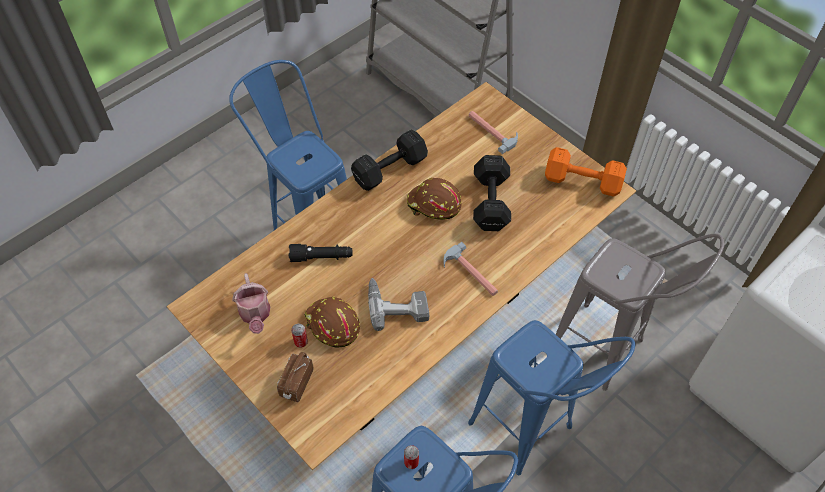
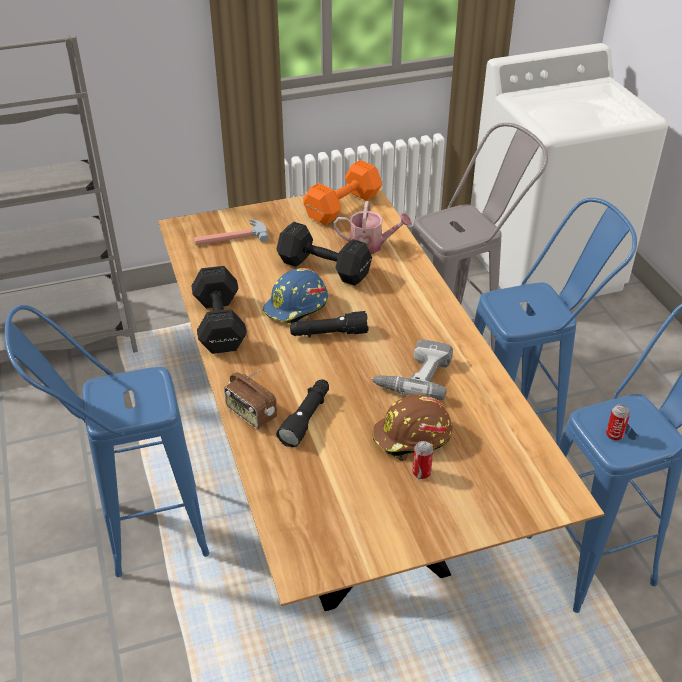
camera: 65 degrees left, 15 degrees down
watering can [232,273,270,334] -> watering can moved to [334,201,412,254]
radio [277,352,314,402] -> radio moved to [224,369,277,429]
brown hard hat [407,178,462,220] -> blue hard hat [263,268,328,324]
hammer [443,242,498,296] -> none
none -> black flashlight [290,311,369,337]

